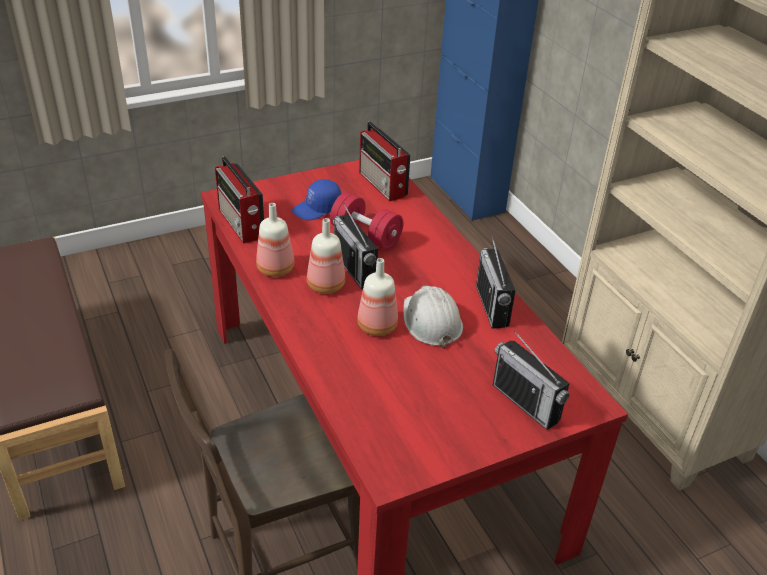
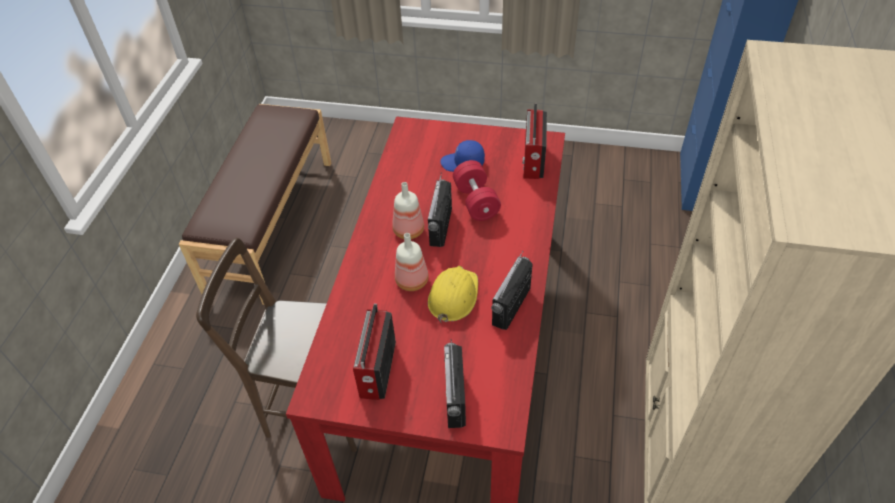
camera: 40 degrees right, 10 degrees up
radio [215,156,264,244] -> radio moved to [353,304,396,400]
bottle [256,203,294,277] -> none
white hard hat [403,285,463,348] -> yellow hard hat [428,266,478,323]

